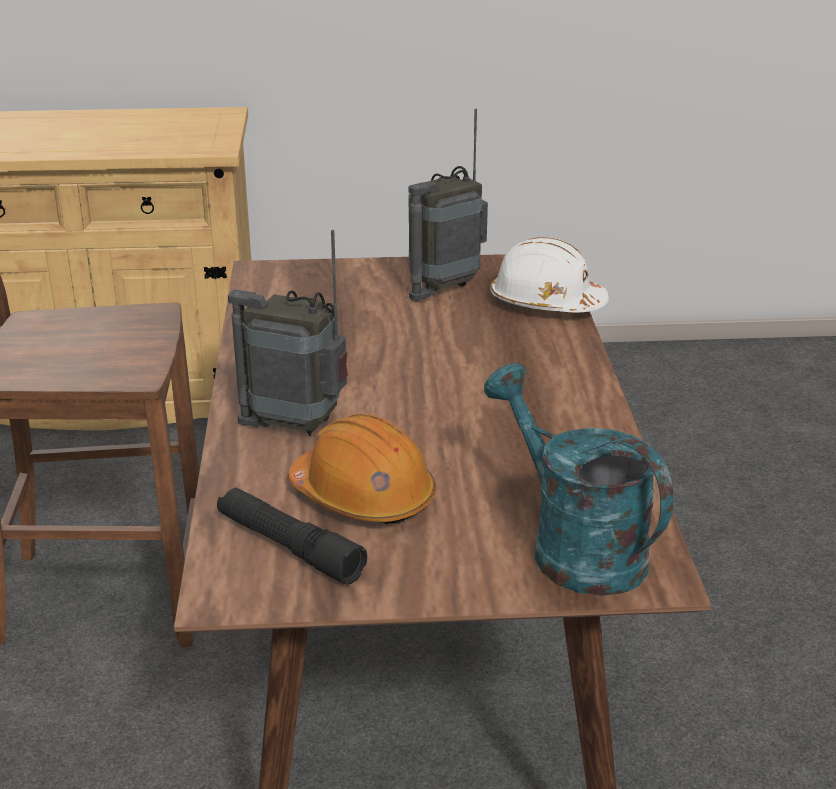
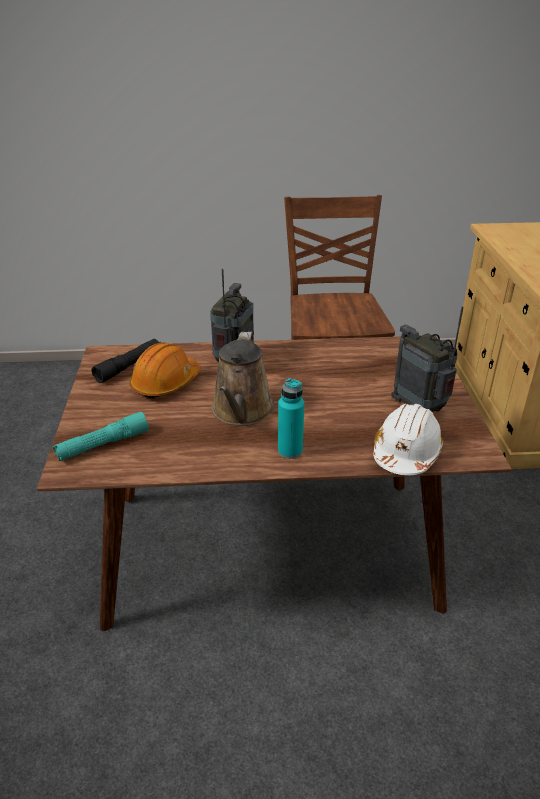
camera: 90 degrees right, 5 degrees up
turquoise watering can [484,363,674,596] -> turquoise flashlight [52,412,149,461]
none -> brown watering can [211,332,275,426]
none -> turquoise bottle [278,378,304,459]

